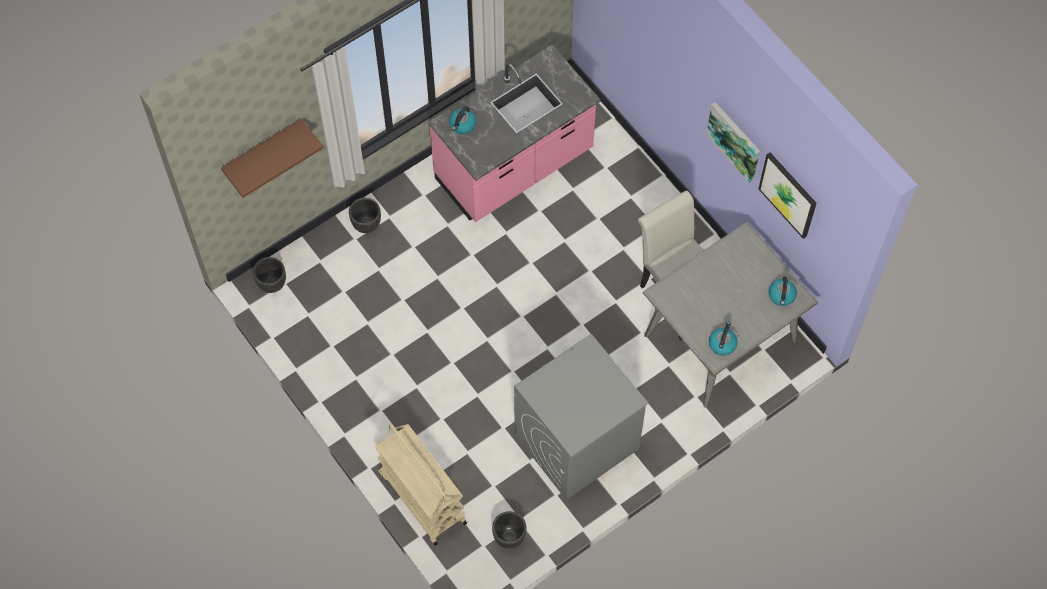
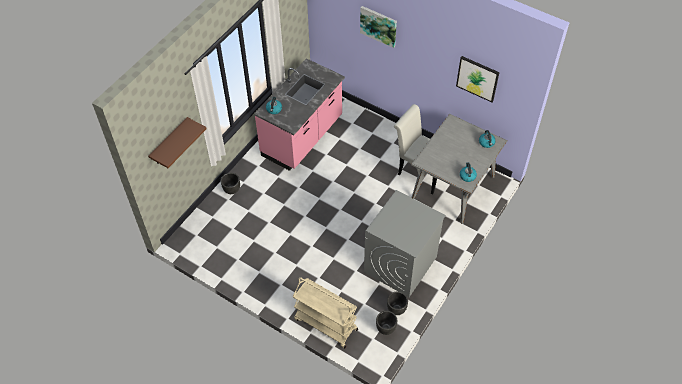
camera: 20 degrees left, 10 degrees down
black planter [253,257,286,293] -> black planter moved to [387,291,408,315]
picture [706,102,760,183] -> picture moved to [360,6,397,48]

